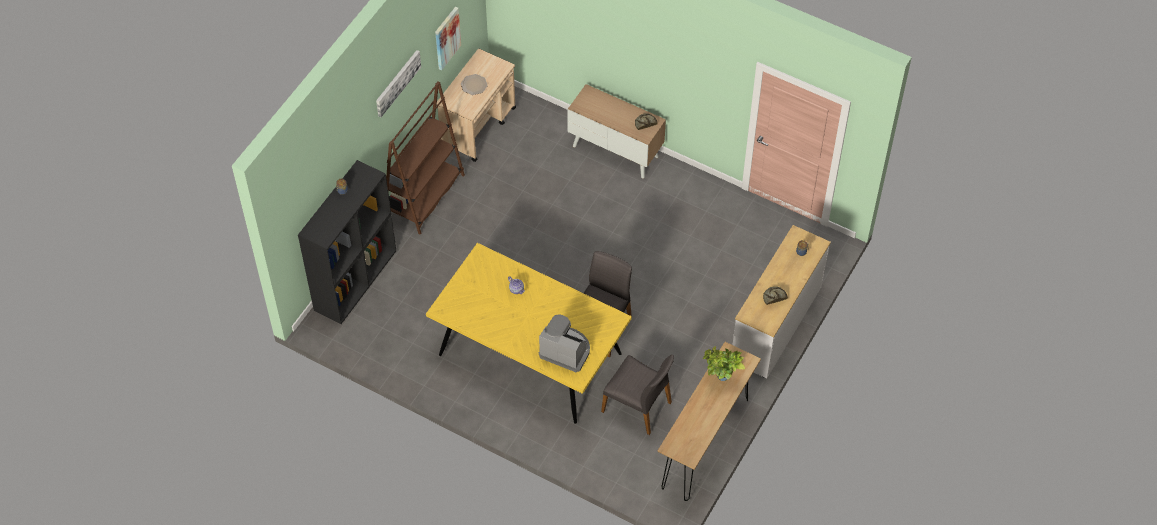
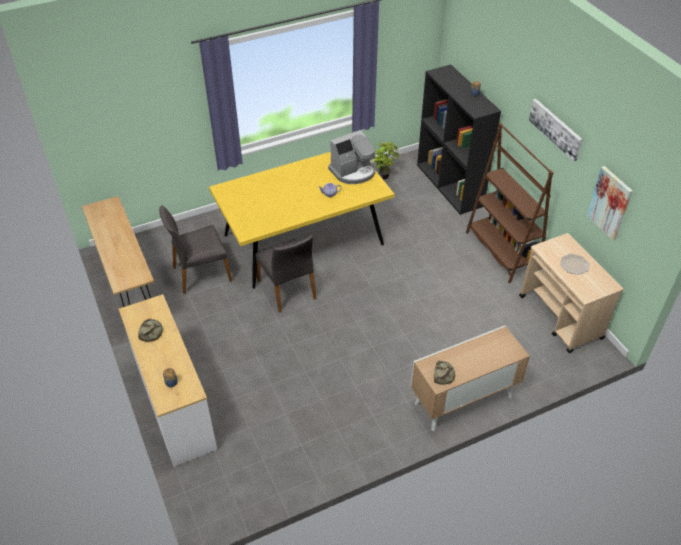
camera: 125 degrees right, 10 degrees down
coffee machine [539,314,590,372] -> coffee machine moved to [328,130,375,184]
potted plant [703,346,745,381] -> potted plant moved to [371,141,399,179]

